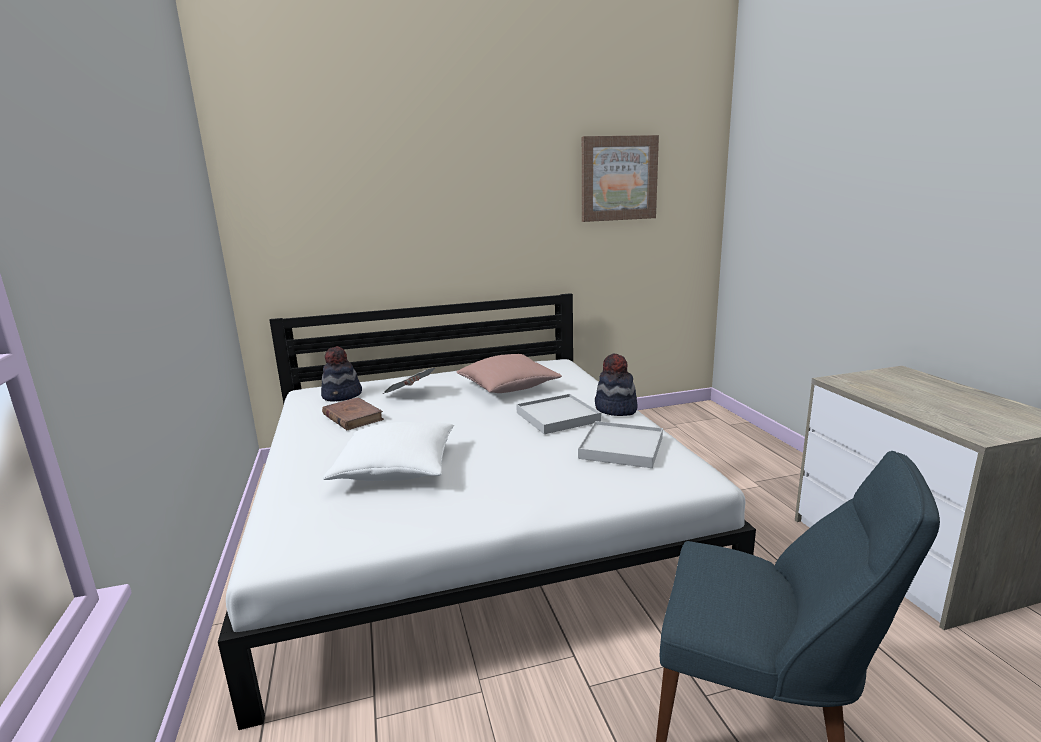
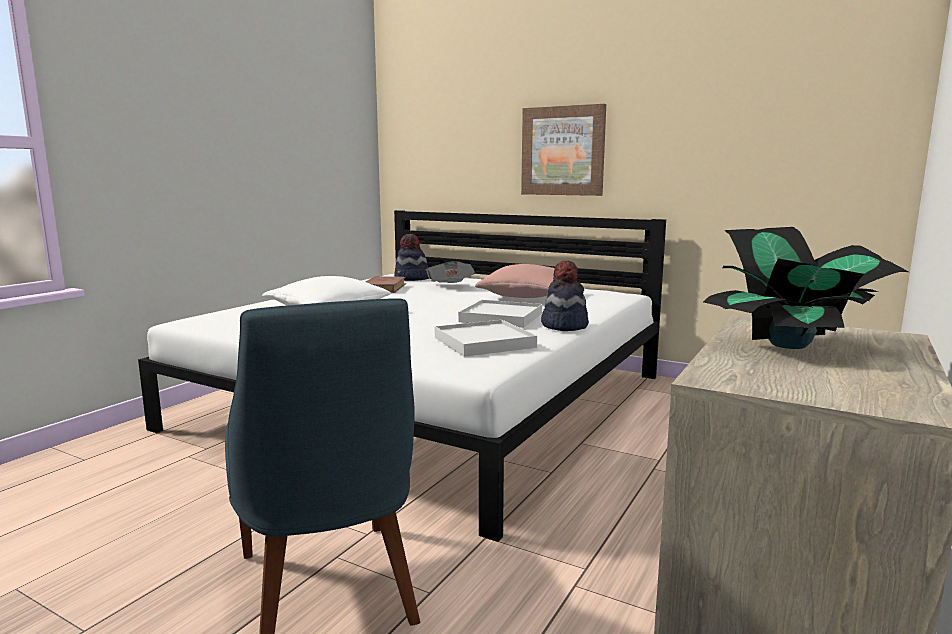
camera: 45 degrees right, 5 degrees down
picture [582,135,659,222] -> picture moved to [521,104,606,196]
none -> potted plant [703,227,909,349]

